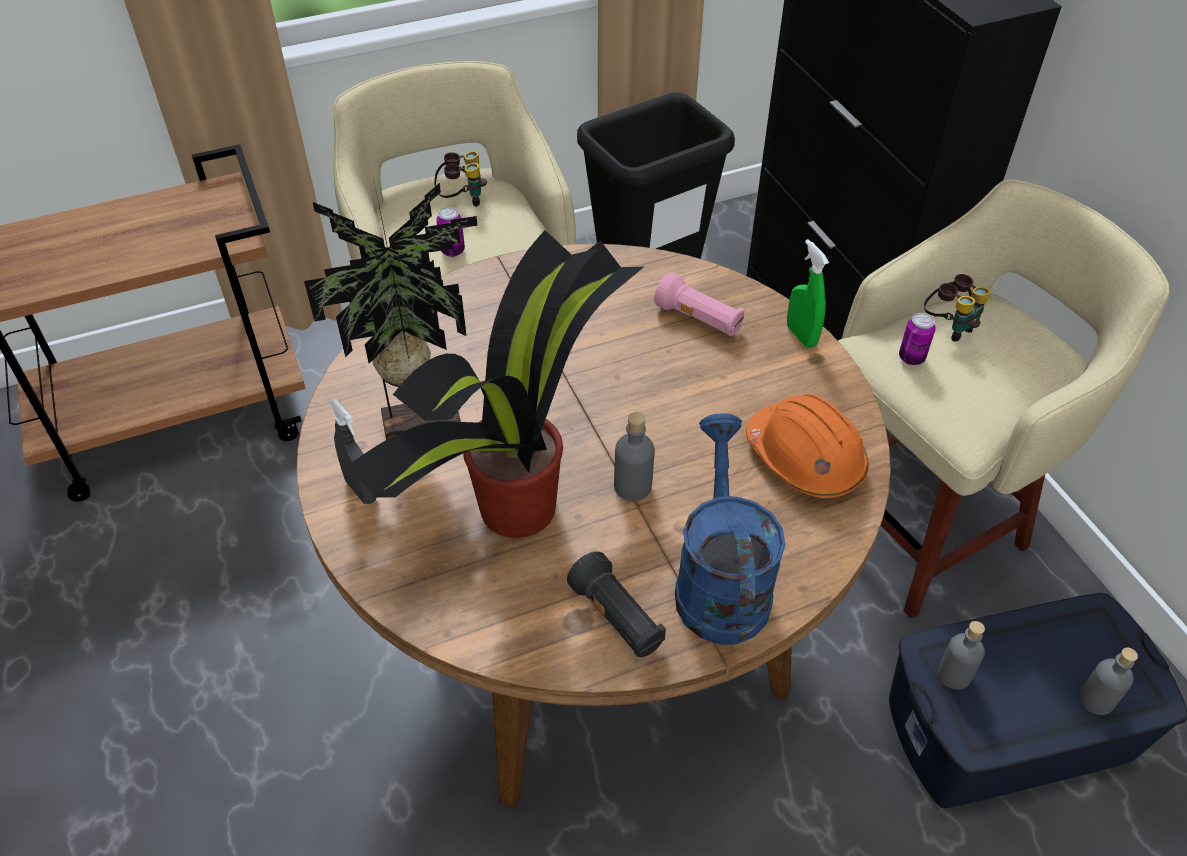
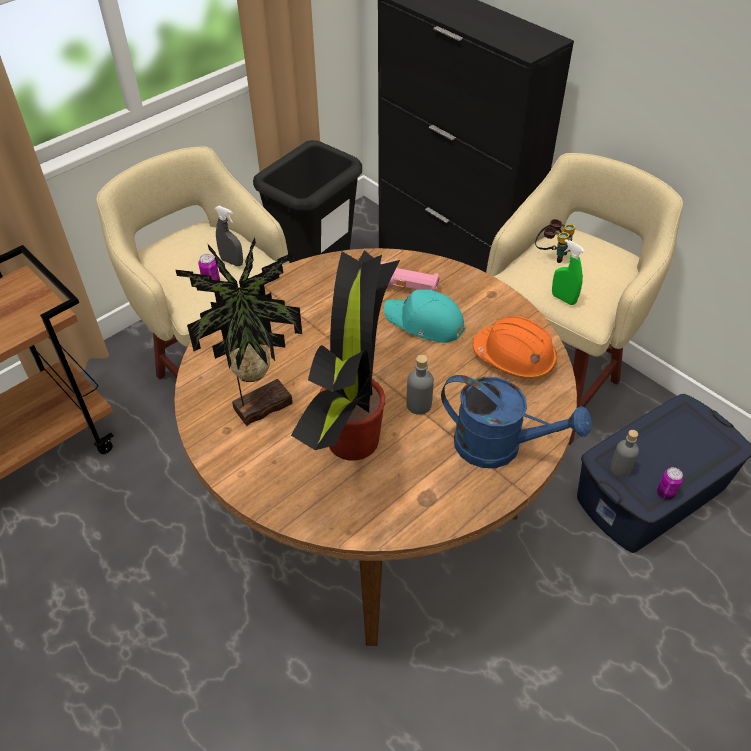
camera: 20 degrees left, 0 degrees up
grey spray bottle [329,398,376,504] -> grey spray bottle moved to [215,206,243,266]
binoculars [434,151,487,207] -> none
black flashlight [567,551,666,657] -> none
blue watering can [675,413,786,645] -> blue watering can turned 135 degrees clockwise [441,375,592,468]
green spray bottle [787,239,829,348] -> green spray bottle moved to [552,239,585,305]
can [899,313,936,365] -> can moved to [657,467,683,500]
grey bottle [1079,647,1138,715] -> none
none -> turquoise cap [384,289,465,343]

